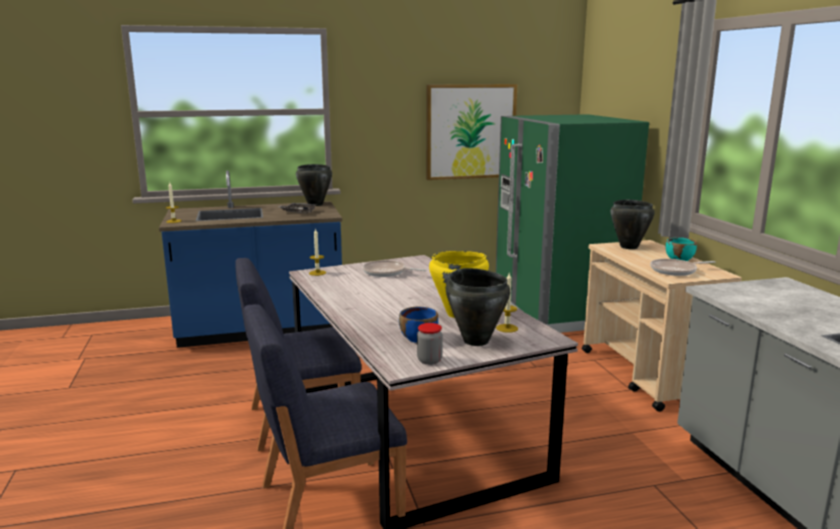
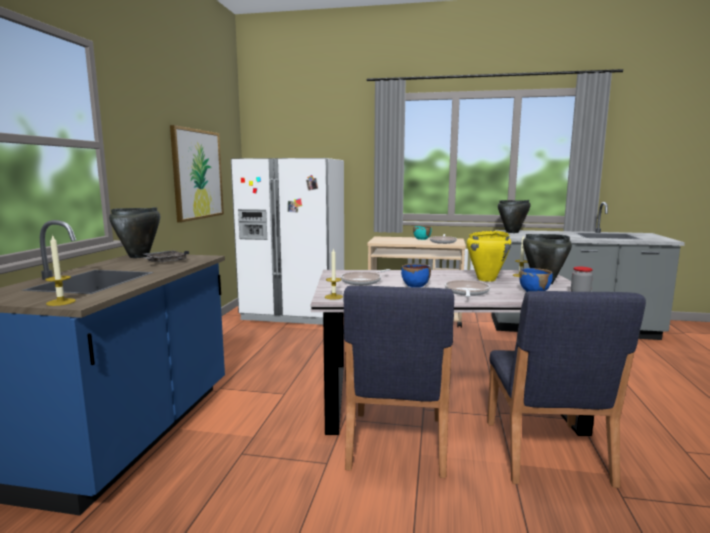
camera: 65 degrees left, 5 degrees down
green fridge [496,114,649,333] -> white fridge [231,158,344,325]
black cooking pot [610,199,655,249] -> black cooking pot moved to [498,200,531,233]
none -> blue bowl [401,264,431,287]
none -> frying pan [445,280,490,297]

